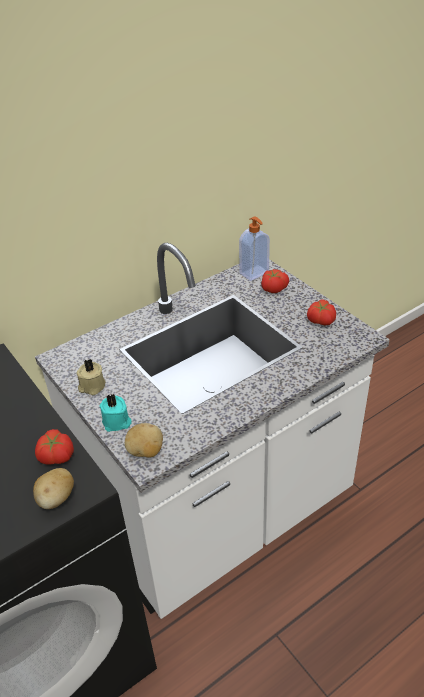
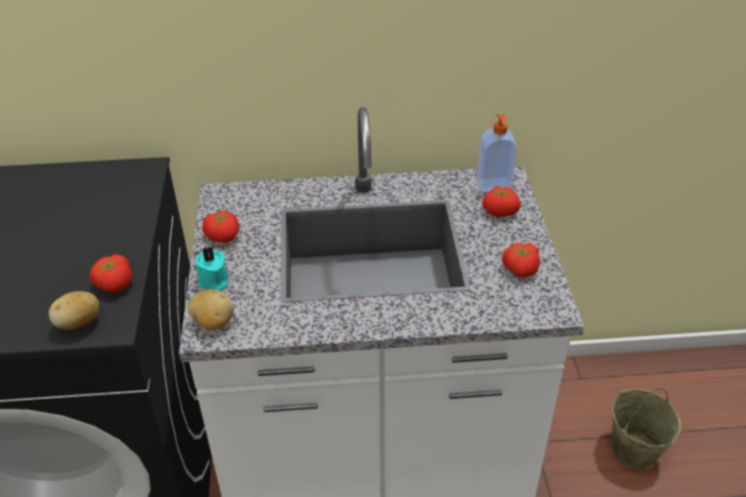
camera: 30 degrees right, 0 degrees up
beige candle [76,359,106,395] -> tomato [202,210,239,243]
none -> beige bucket [611,388,681,469]

